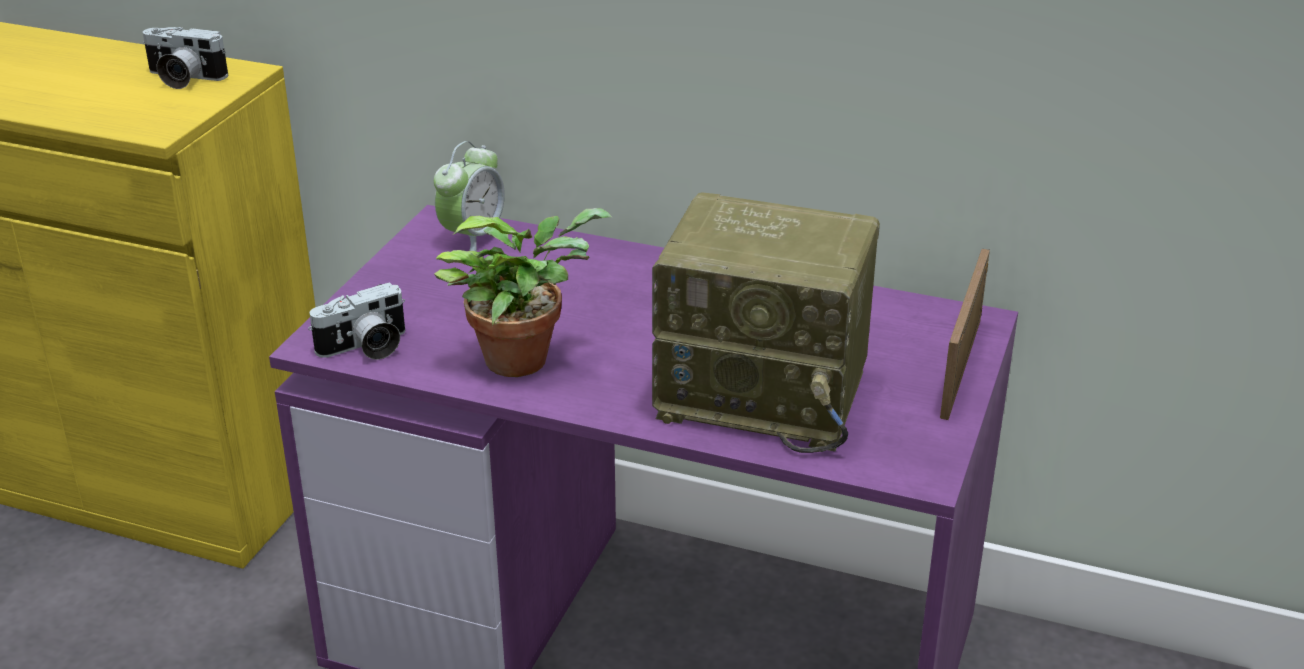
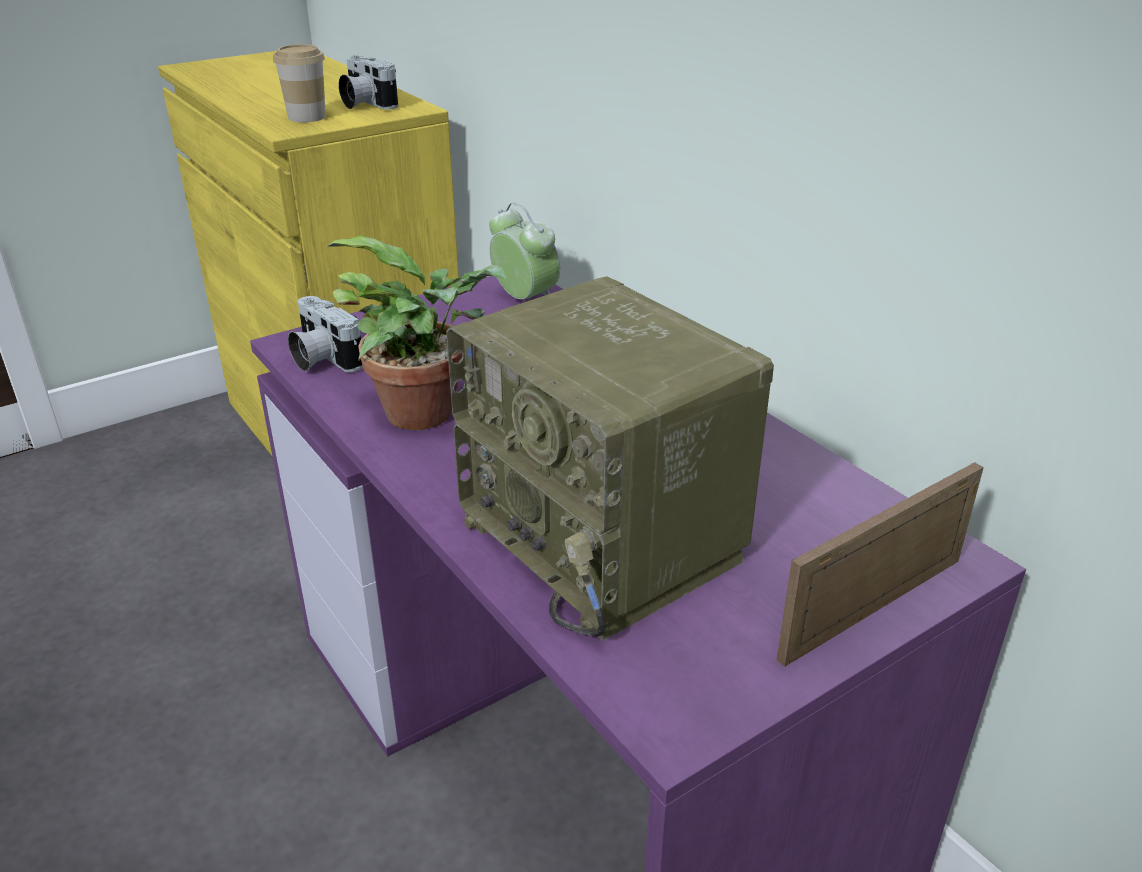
camera: 35 degrees right, 0 degrees up
camera [308,282,405,360] -> camera turned 45 degrees clockwise [288,296,363,372]
alarm clock [434,141,505,251] -> alarm clock turned 105 degrees counterclockwise [489,202,560,299]
none -> cup [273,44,326,123]

